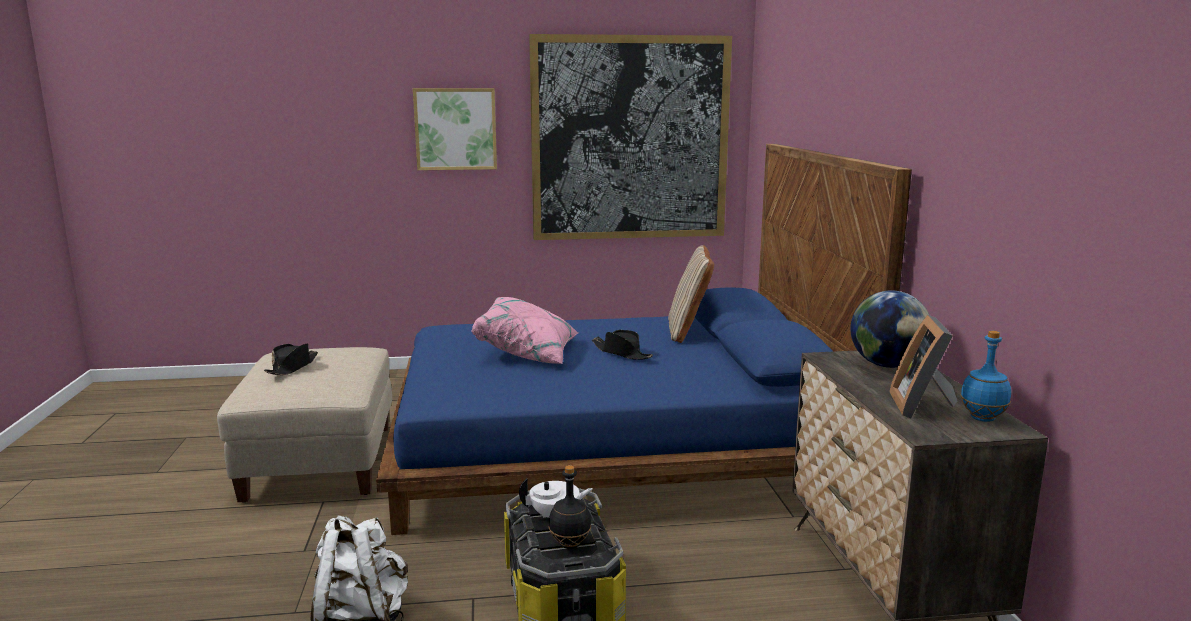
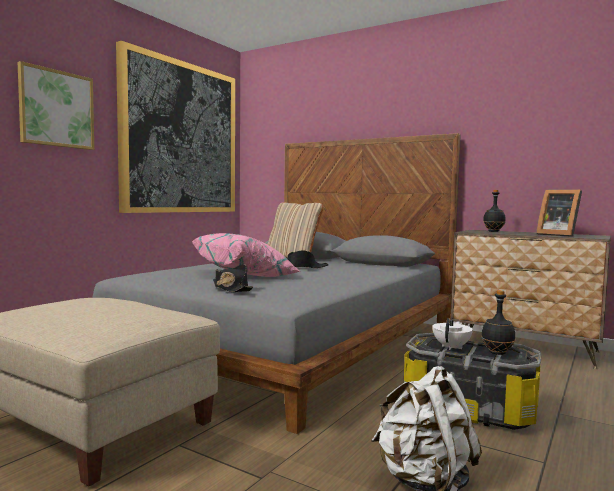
camera: 50 degrees left, 10 degrees down
black hat [264,344,318,375] -> black hat moved to [213,264,253,292]
blue bed [376,144,912,535] -> grey bed [92,133,461,434]
globe [850,290,929,368] -> black bottle [483,190,506,232]
blue bottle [960,331,1011,422] -> none

